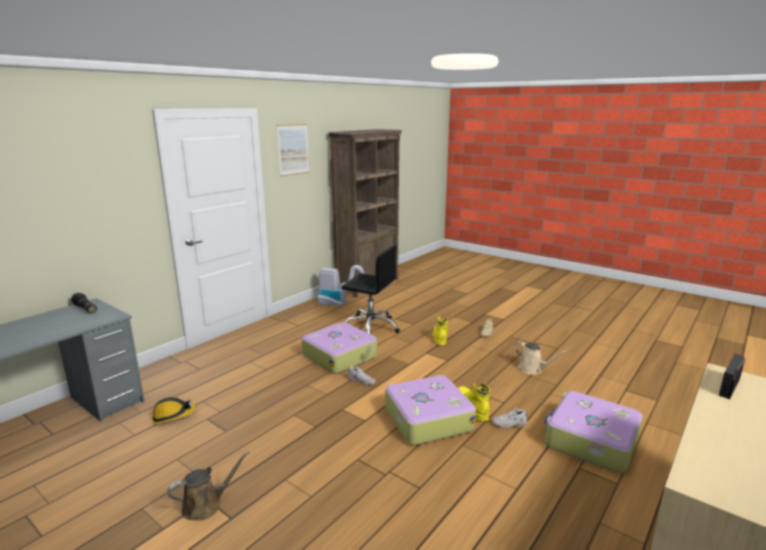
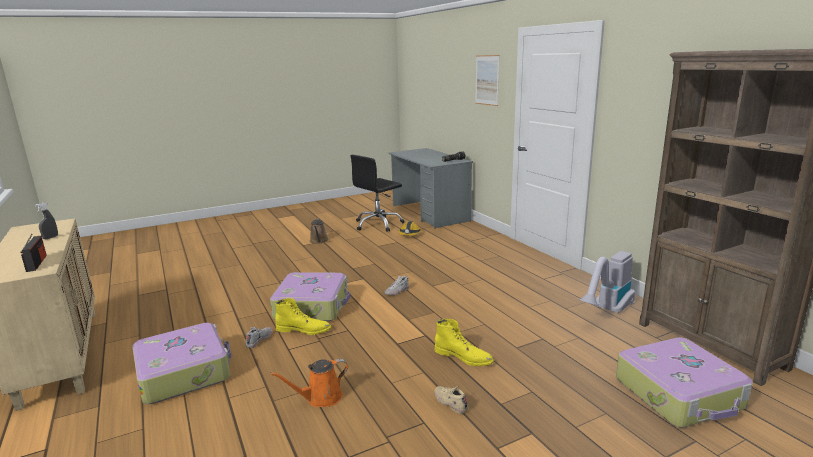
camera: 115 degrees right, 0 degrees up
picture [277,124,309,177] -> picture moved to [475,55,500,106]
suitcase [302,322,377,374] -> suitcase moved to [616,337,753,428]
black office chair [342,245,400,334] -> black office chair moved to [350,155,405,232]
beige watering can [514,342,568,375] -> orange watering can [270,358,348,407]
none -> grey spray bottle [35,202,58,239]

